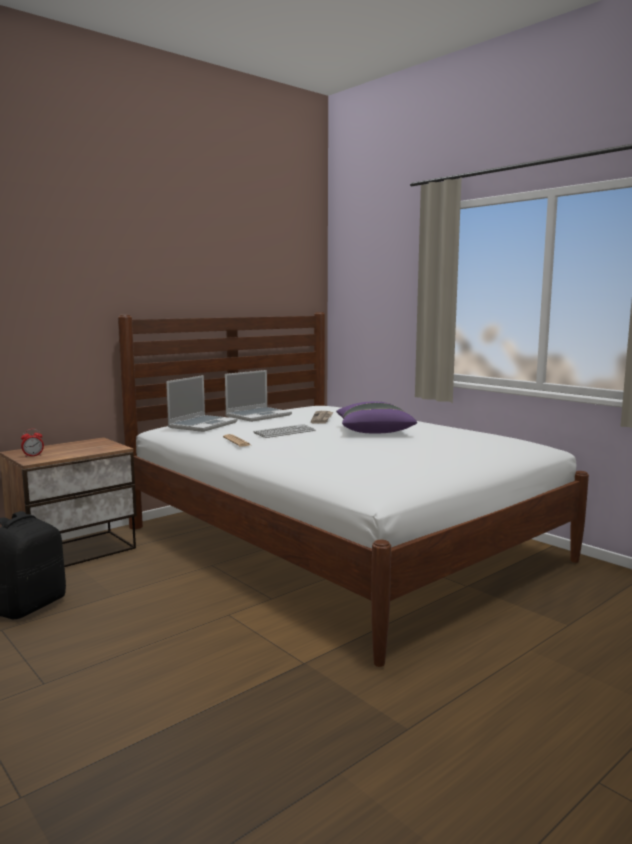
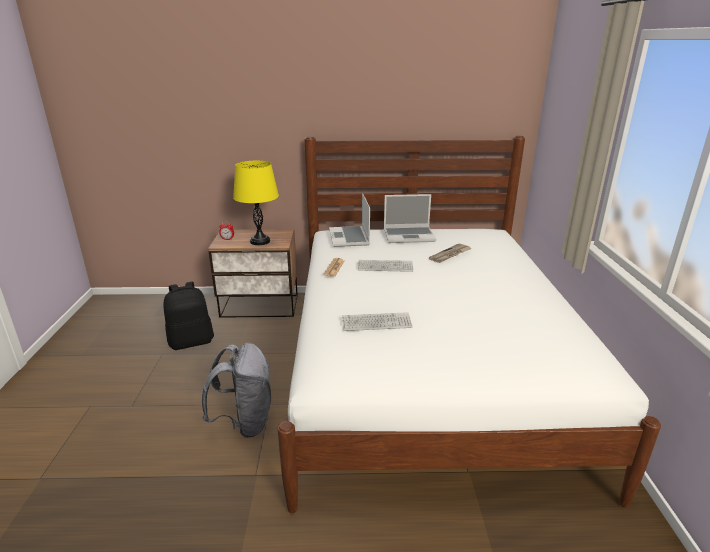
camera: 40 degrees right, 15 degrees up
laptop [166,375,238,432] -> laptop turned 105 degrees clockwise [329,193,370,247]
purple pillow [336,401,417,433] -> none
none -> grey backpack [202,343,271,438]
none -> yellow table lamp [233,161,279,245]
none -> keyboard [342,312,413,331]

